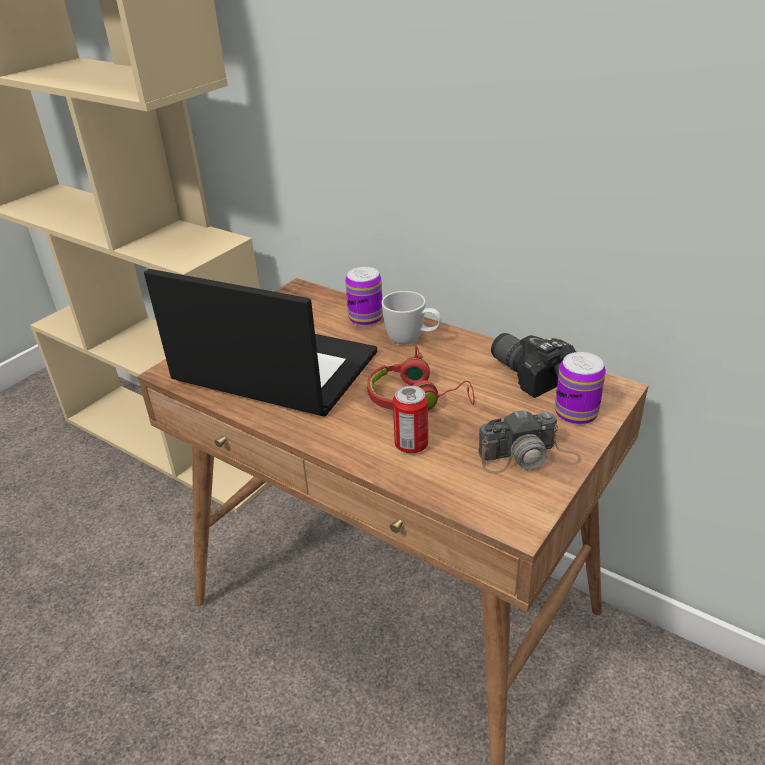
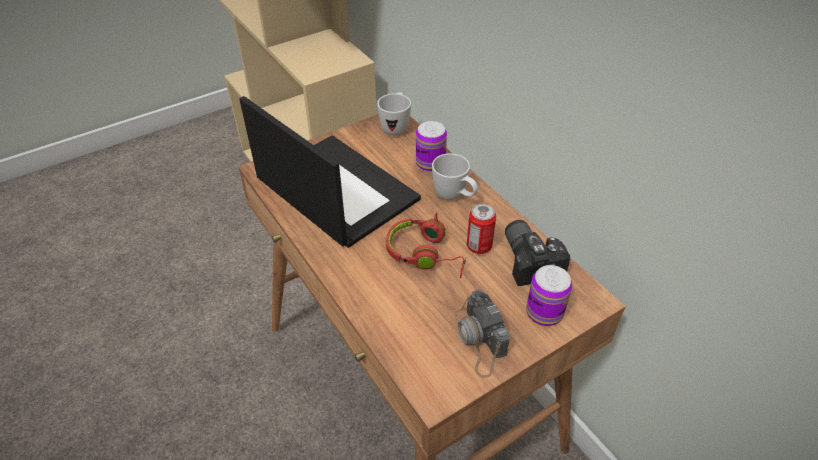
camera: 20 degrees right, 10 degrees up
can [393,386,428,453] -> can moved to [467,204,496,254]
camera [478,409,582,474] -> camera turned 60 degrees clockwise [454,289,510,378]
none -> white mug [377,92,411,136]

